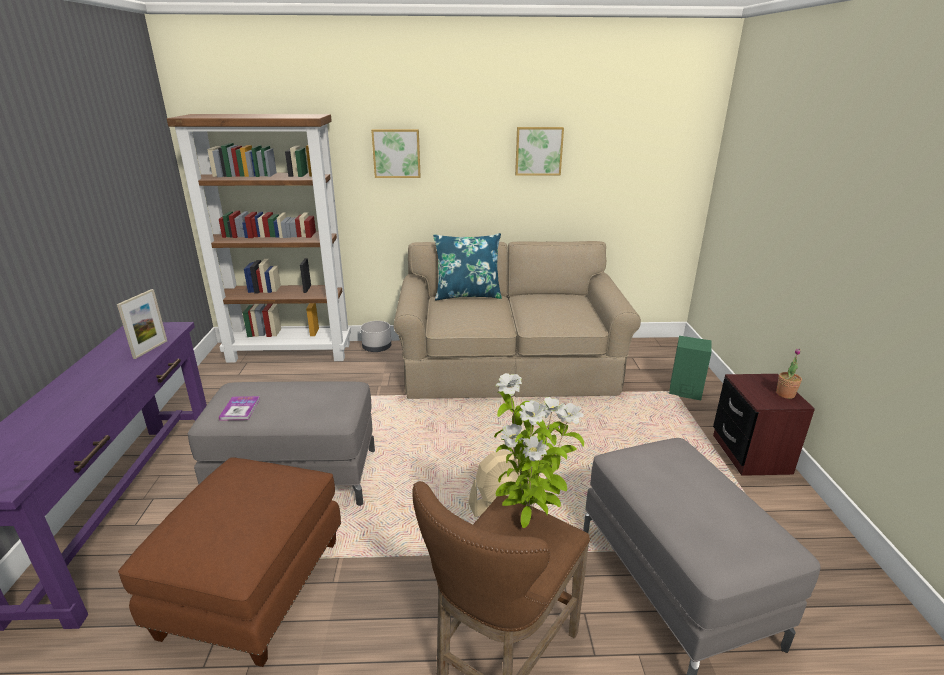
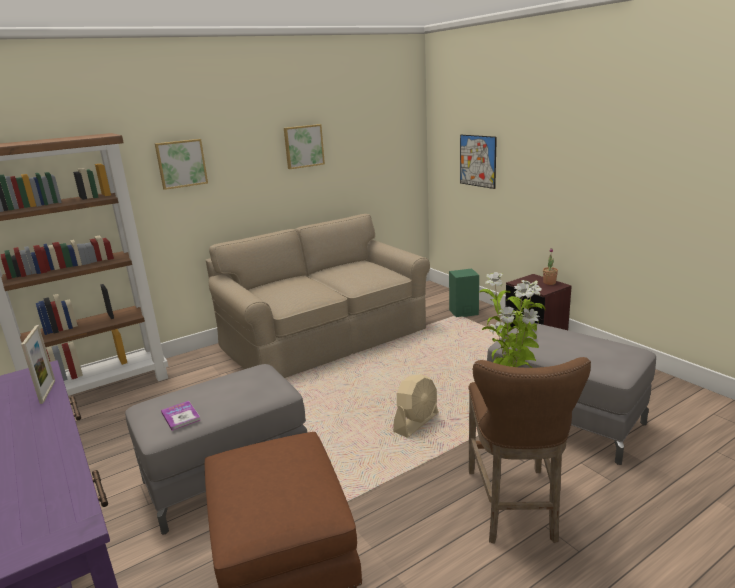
camera: 30 degrees left, 5 degrees down
grey planter [361,321,391,352] -> none
blue pillow [433,233,502,300] -> none
none -> picture [460,135,497,189]

